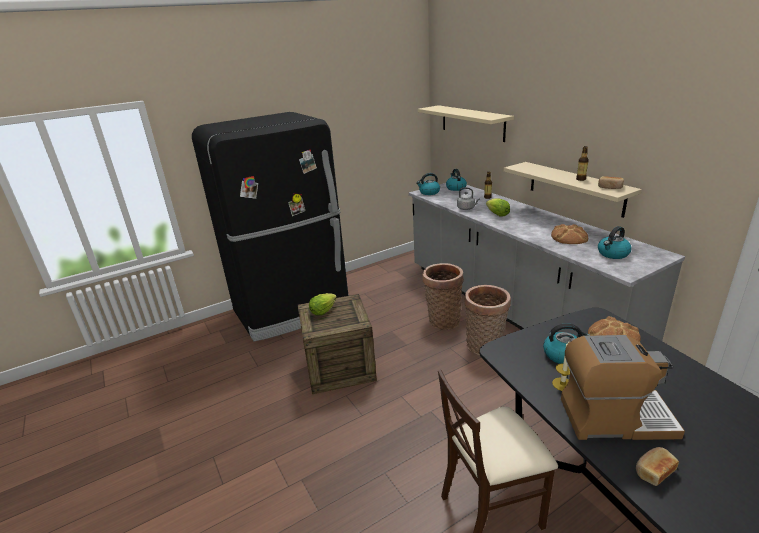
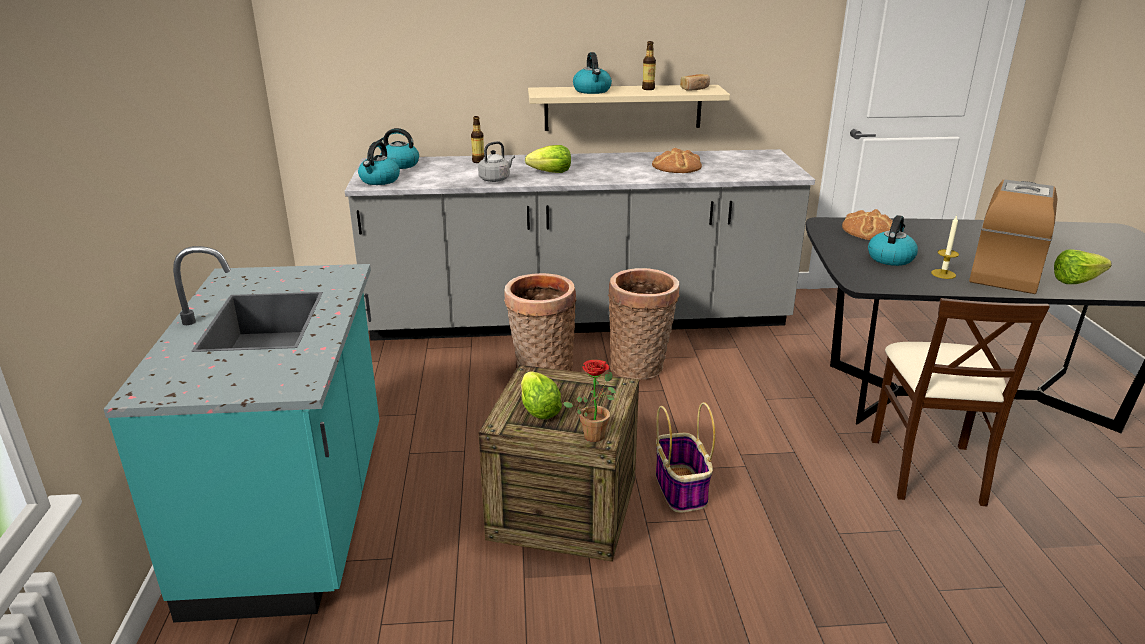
camera: 65 degrees left, 0 degrees up
black fridge [192,112,350,342] -> turquoise counter [103,246,379,623]
beige shelf [418,105,514,142] -> none
kettle [598,226,632,259] -> kettle moved to [573,52,612,94]
bread [636,447,679,486] -> lettuce [1054,249,1112,284]
none -> potted plant [563,360,616,442]
none -> basket [656,402,715,513]

